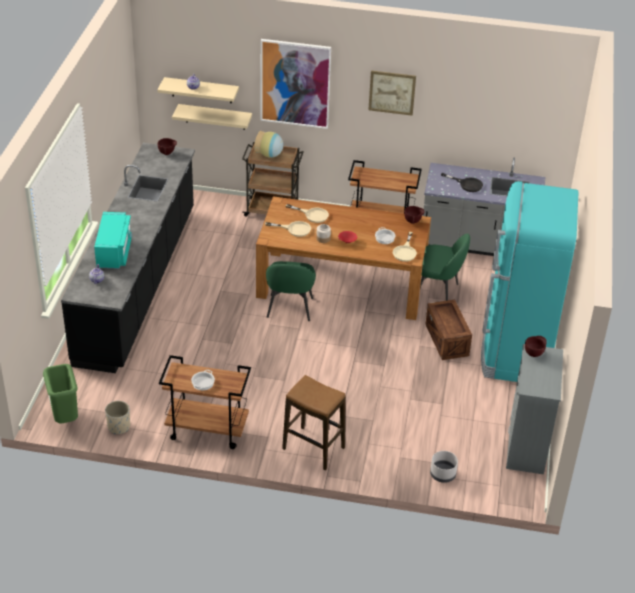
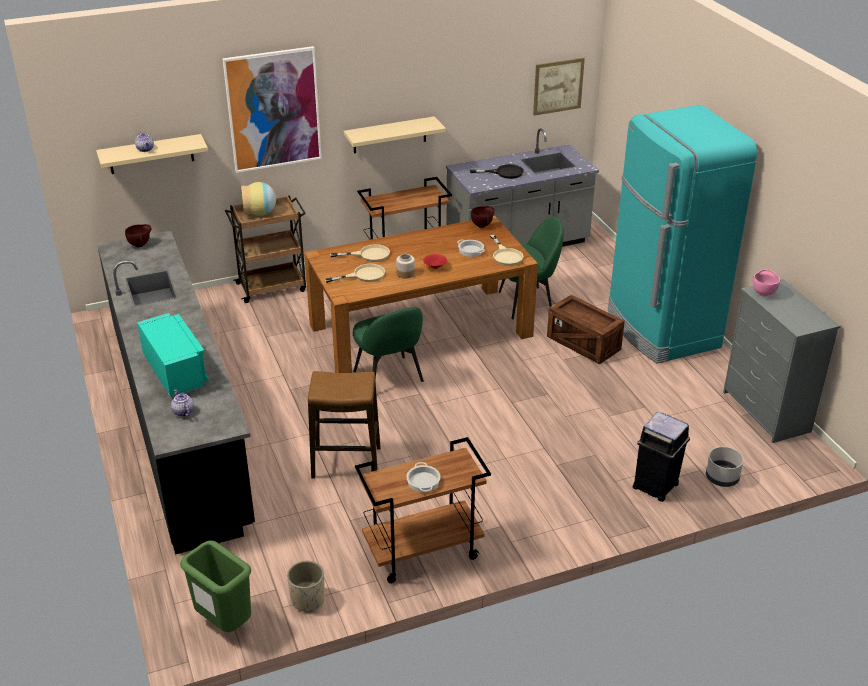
camera: 30 degrees left, 5 degrees down
beige shelf [172,104,252,130] -> beige shelf moved to [344,116,446,153]
stool [282,375,346,470] -> stool moved to [308,371,381,478]
picture [368,71,416,116] -> picture moved to [533,58,585,116]
brown bowl [525,336,547,357] -> pink bowl [753,269,780,297]
none -> black trash can [633,412,690,502]

